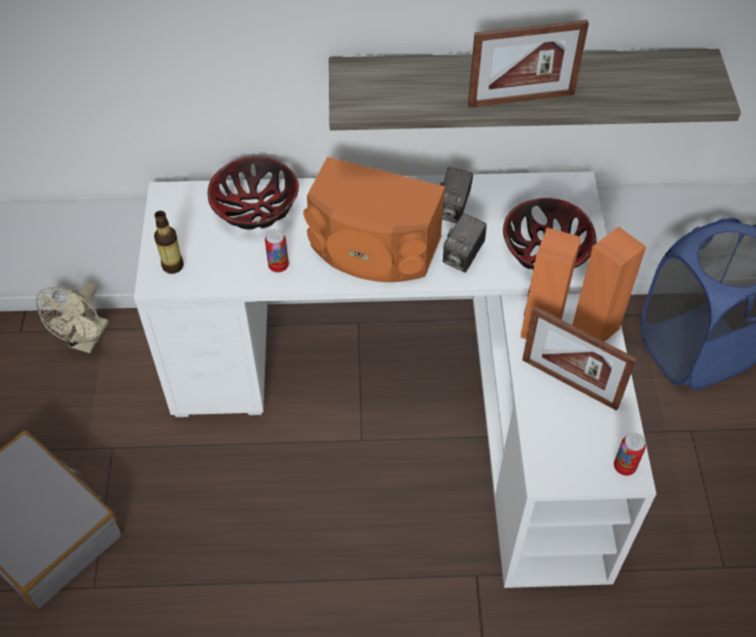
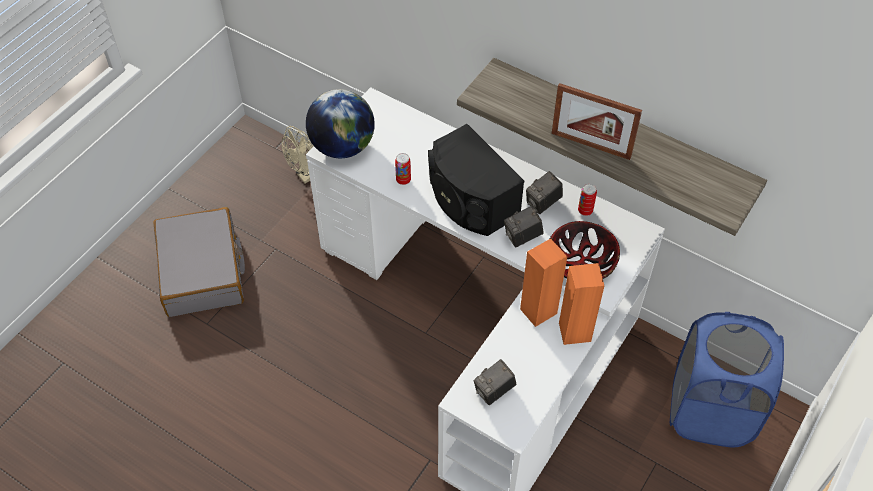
camera: 35 degrees right, 0 degrees up
bottle [154,211,184,274] -> globe [306,89,375,158]
bowl [208,156,299,230] -> none
orange speaker [303,157,445,282] -> black speaker [428,124,524,236]
picture frame [522,306,637,411] -> none
can [614,432,646,476] -> can moved to [578,184,597,216]
none -> camera [474,359,516,405]

